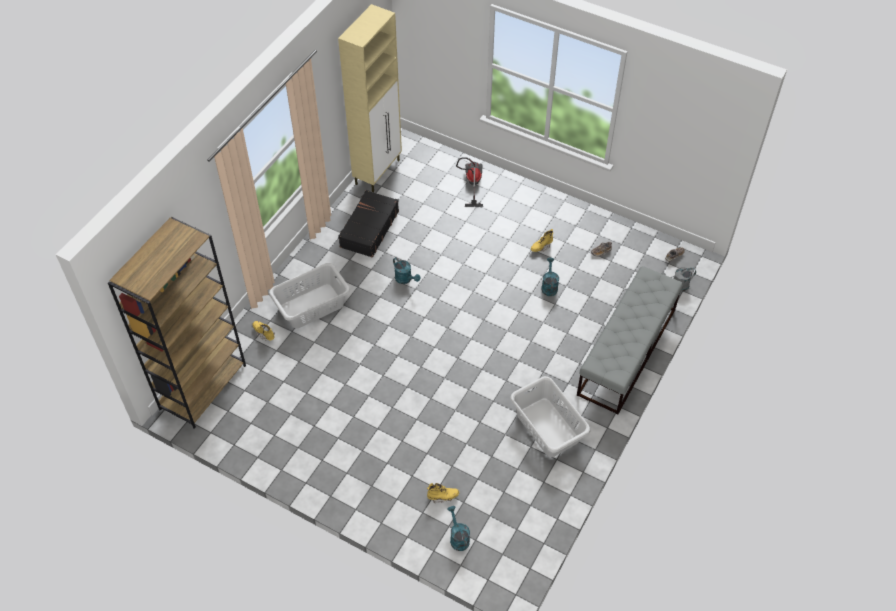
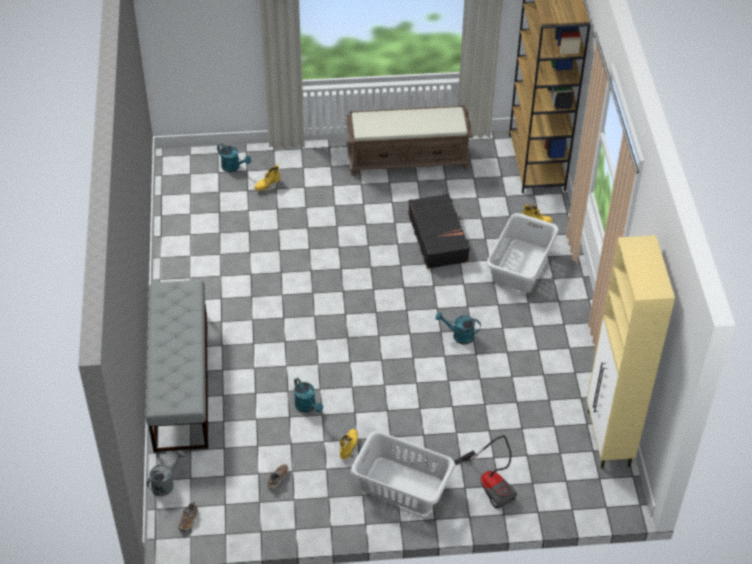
camera: 145 degrees right, 5 degrees down
black suitcase [338,190,399,258] -> black suitcase moved to [408,194,470,269]
grey laundry basket [510,376,590,457] -> grey laundry basket moved to [351,431,455,514]
none -> brown bench [346,105,473,176]

